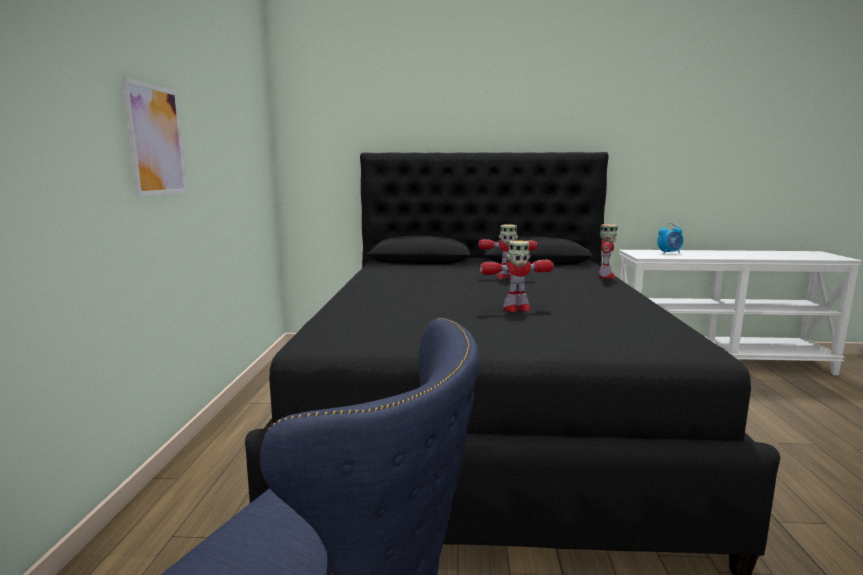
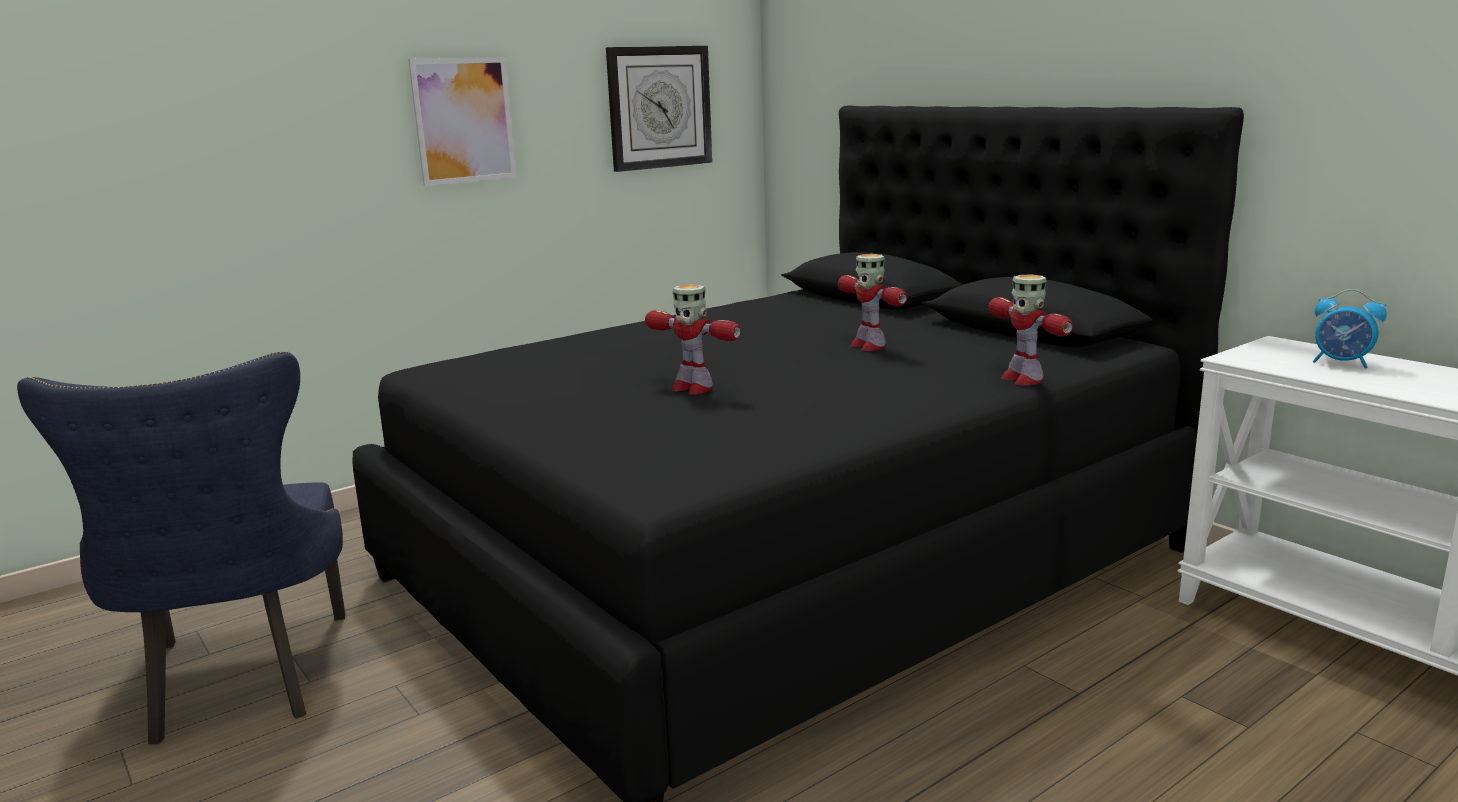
camera: 50 degrees right, 5 degrees up
toy robot [599,224,618,279] -> toy robot turned 90 degrees clockwise [989,274,1073,385]
none -> wall clock [606,46,712,172]

